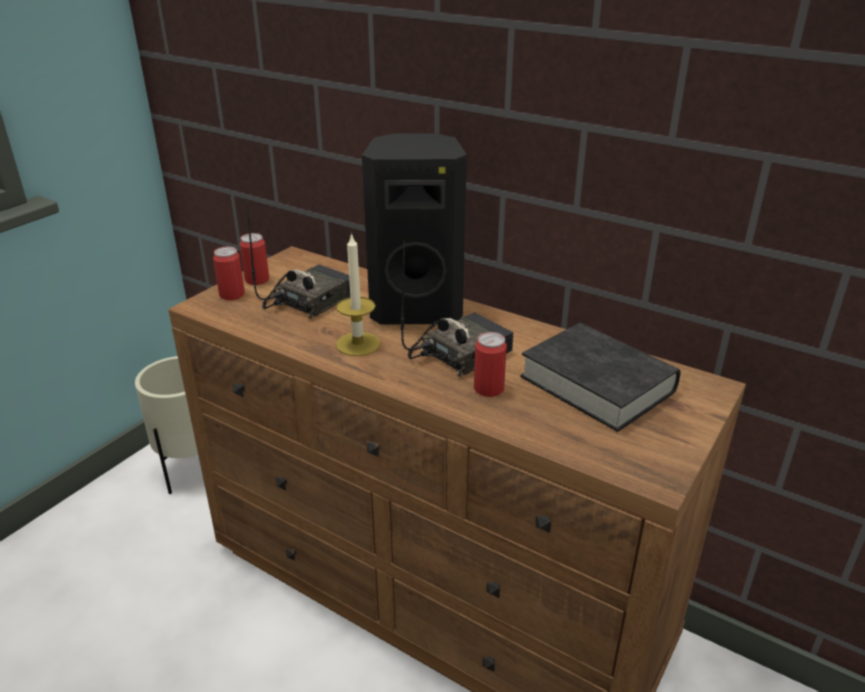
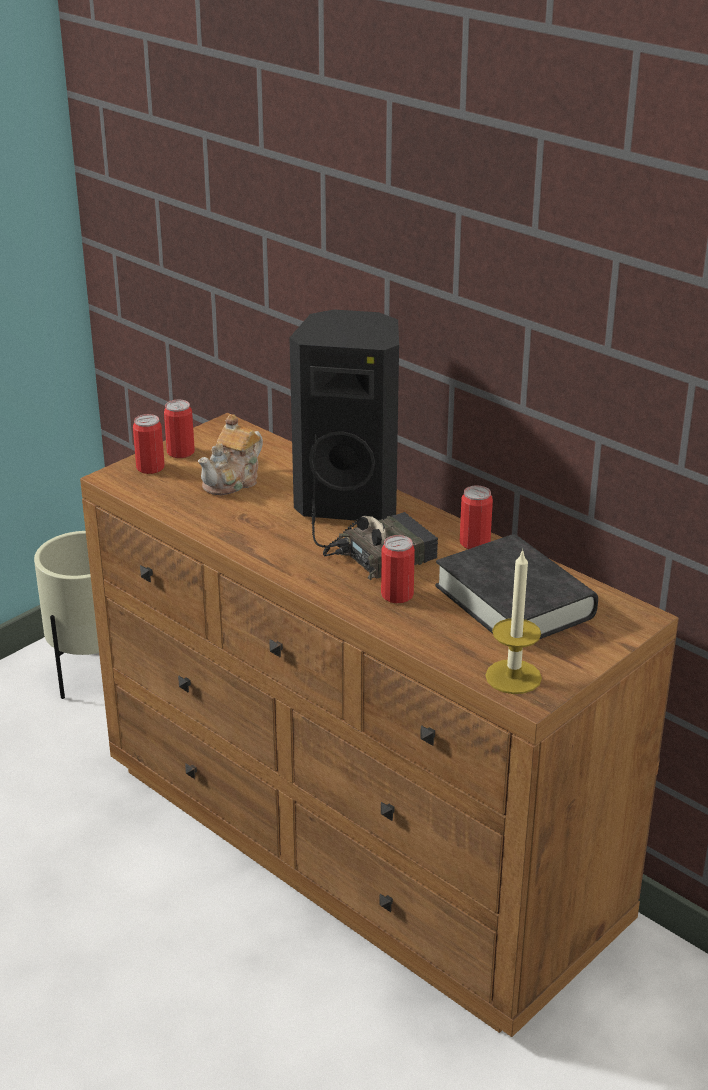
camera: 10 degrees right, 0 degrees up
radio [246,199,350,319] -> teapot [198,414,263,495]
candle [336,233,381,356] -> candle moved to [485,549,542,694]
none -> can [460,486,493,549]

